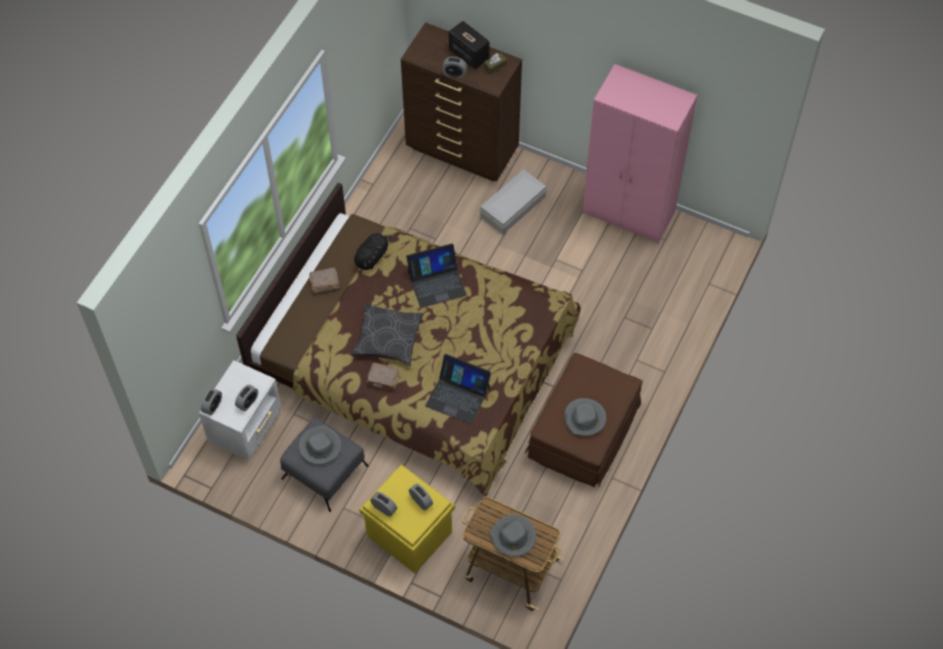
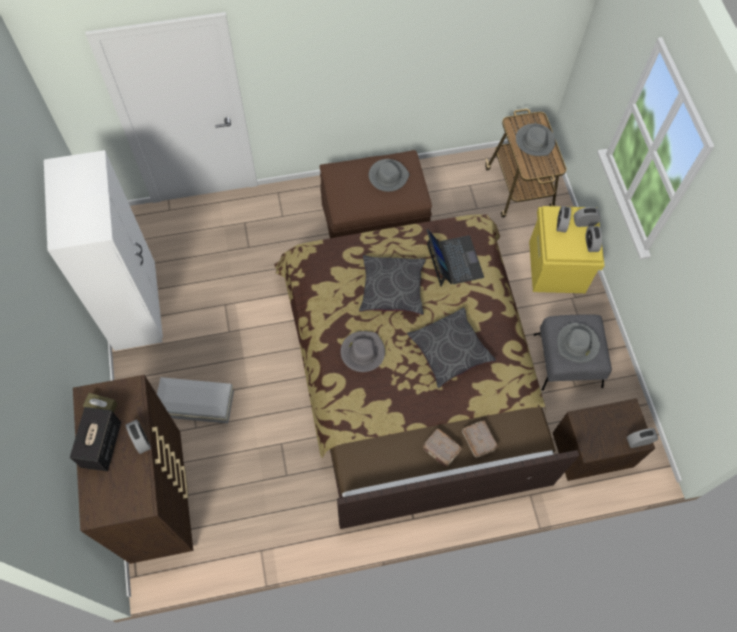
camera: 130 degrees left, 5 degrees up
white nightstand [199,360,282,460] -> brown nightstand [553,398,655,481]
alarm clock [235,384,258,411] -> alarm clock moved to [573,207,601,227]
black plush toy [354,233,394,270] -> none
brown book [366,363,400,391] -> brown book moved to [462,420,499,458]
laptop [406,243,467,308] -> grey hat [341,331,385,372]
pink wardrobe [583,64,697,244] -> white wardrobe [44,150,163,351]
none -> grey pillow [359,255,426,315]

